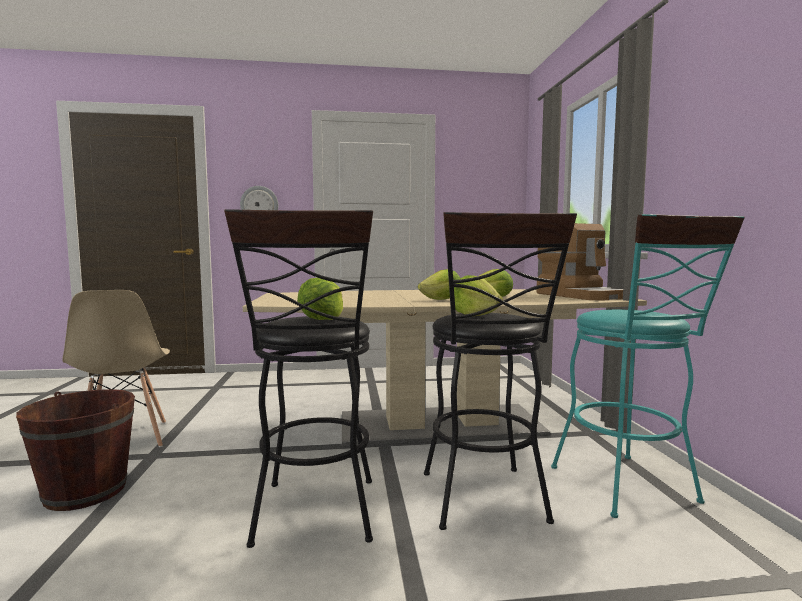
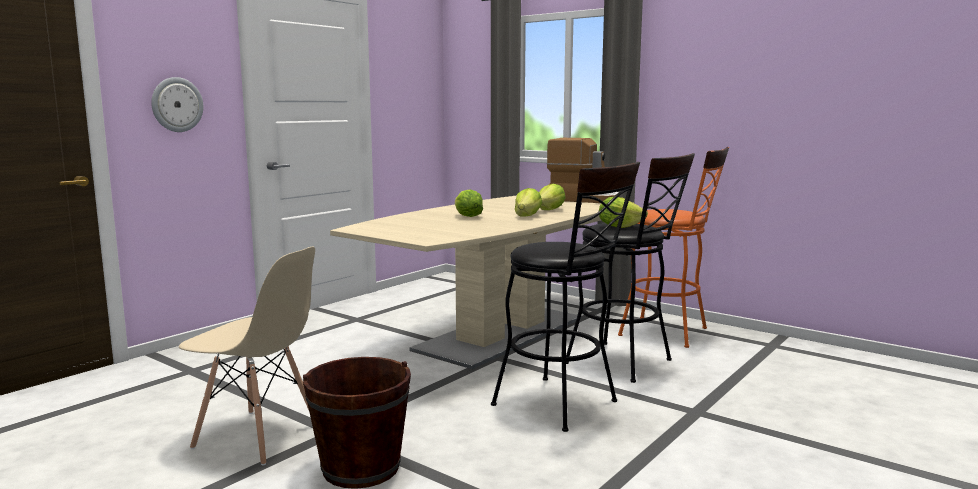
camera: 45 degrees left, 5 degrees up
lettuce [297,278,343,320] -> lettuce moved to [455,190,483,217]
turquoise stool [551,214,745,518] -> orange stool [618,147,729,348]

